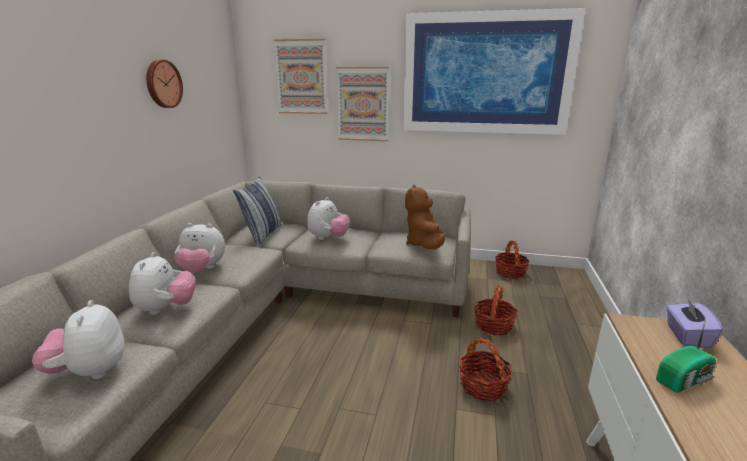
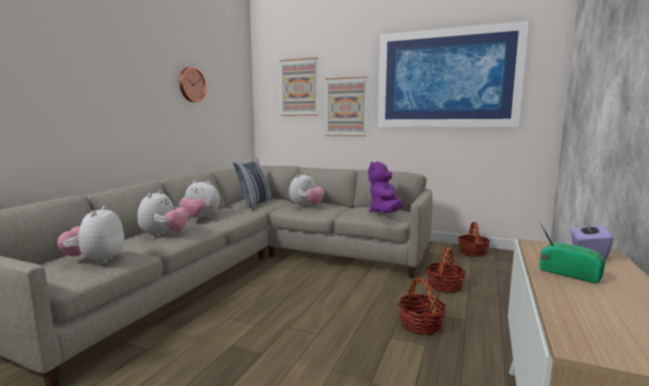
camera: 10 degrees right, 10 degrees down
brown plush toy [405,185,445,249] -> purple plush toy [368,161,403,213]
radio [656,319,716,393] -> radio turned 120 degrees counterclockwise [539,221,605,283]

